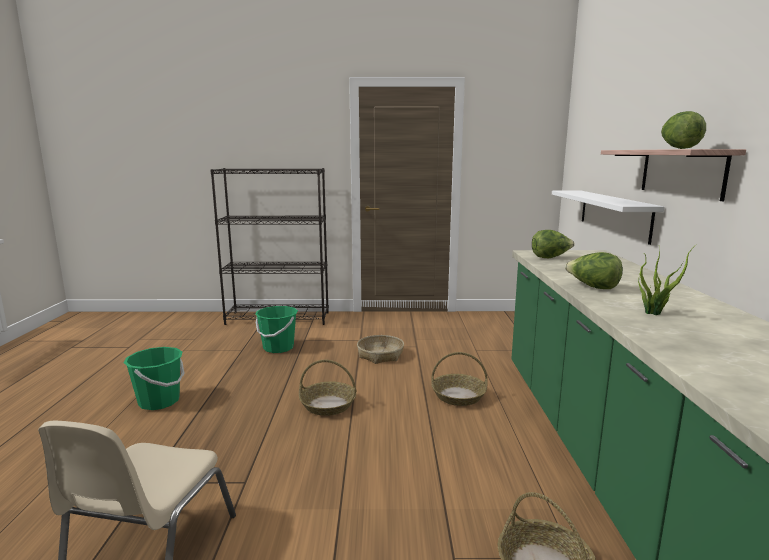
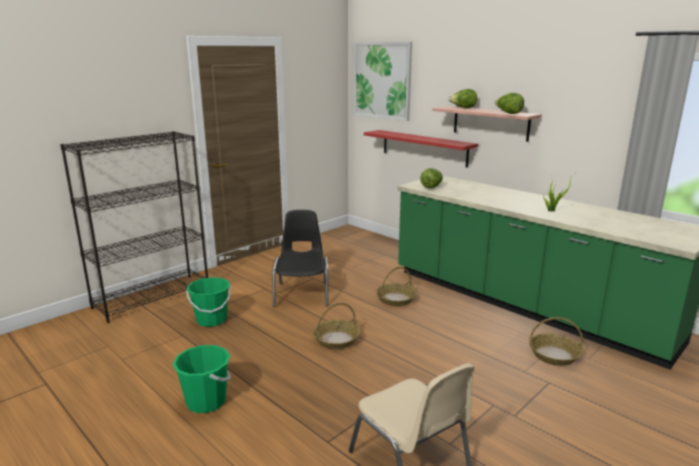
camera: 45 degrees left, 5 degrees up
basket [357,335,404,364] -> black chair [272,210,328,307]
white shelf [552,191,664,245] -> red shelf [364,130,478,168]
lettuce [565,252,623,289] -> lettuce moved to [449,89,477,108]
none -> picture [354,42,412,121]

